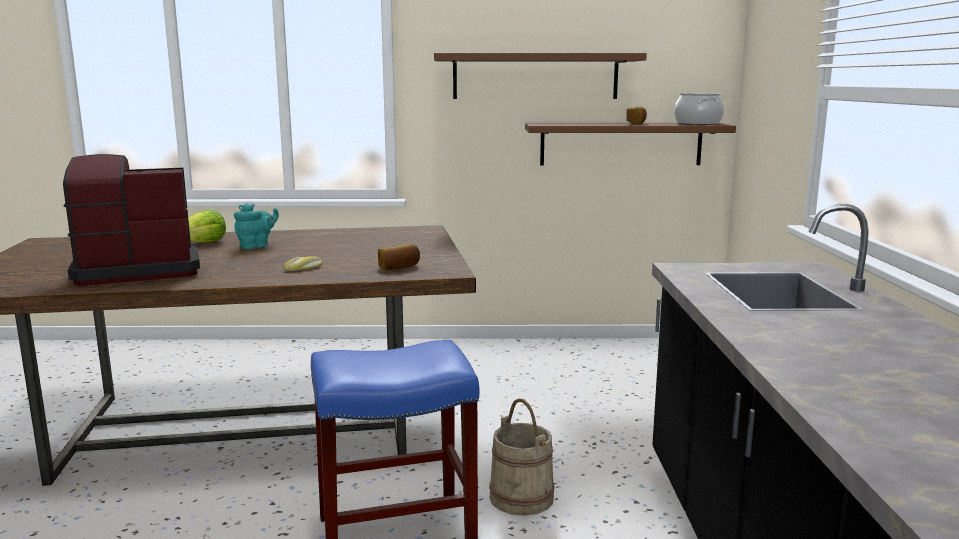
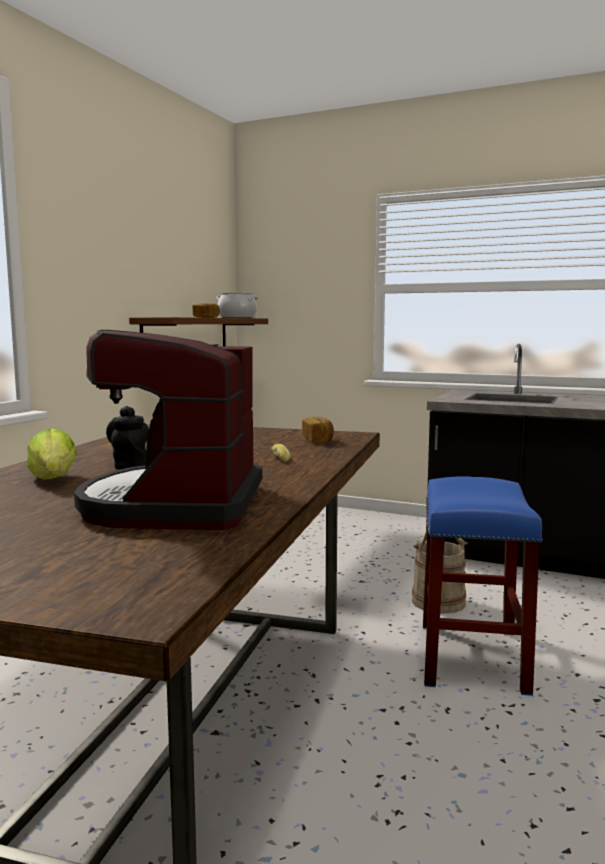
camera: 65 degrees left, 5 degrees down
turquoise teapot [234,204,279,249] -> black teapot [106,406,149,469]
brown shelf [434,53,647,99] -> none

